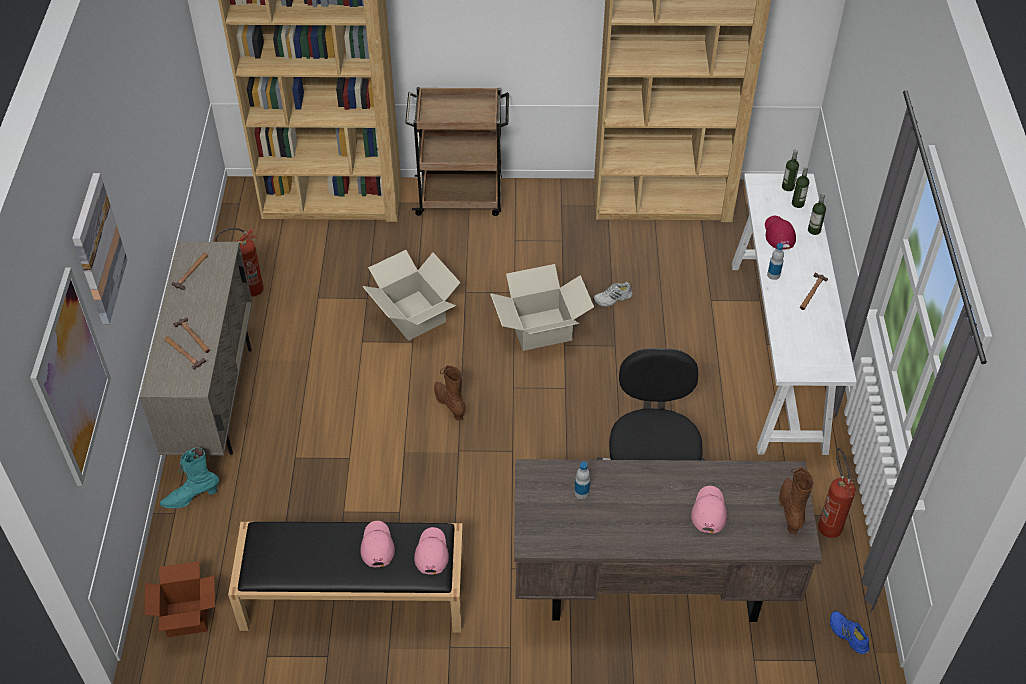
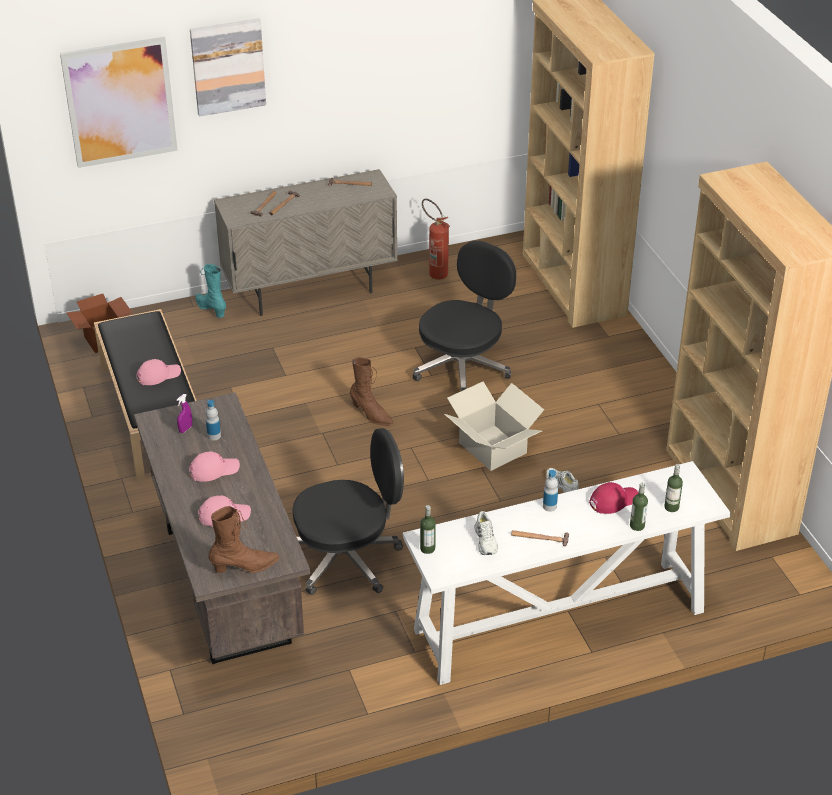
camera: 70 degrees right, 10 degrees down
cardboard box [362,250,461,341] -> black office chair [412,241,516,391]
brown cart [405,87,509,216] -> none
pink cap [414,527,449,575] -> pink cap moved to [189,451,240,482]
brown boot [434,365,466,421] -> brown boot turned 90 degrees clockwise [350,357,393,426]
bottle [782,150,799,191] -> bottle moved to [420,505,436,554]
fire extinguisher [818,448,856,538] -> none
blue shoe [830,611,870,654] -> none
none -> purple spray bottle [177,394,192,433]
none -> white shoe [474,511,498,555]

